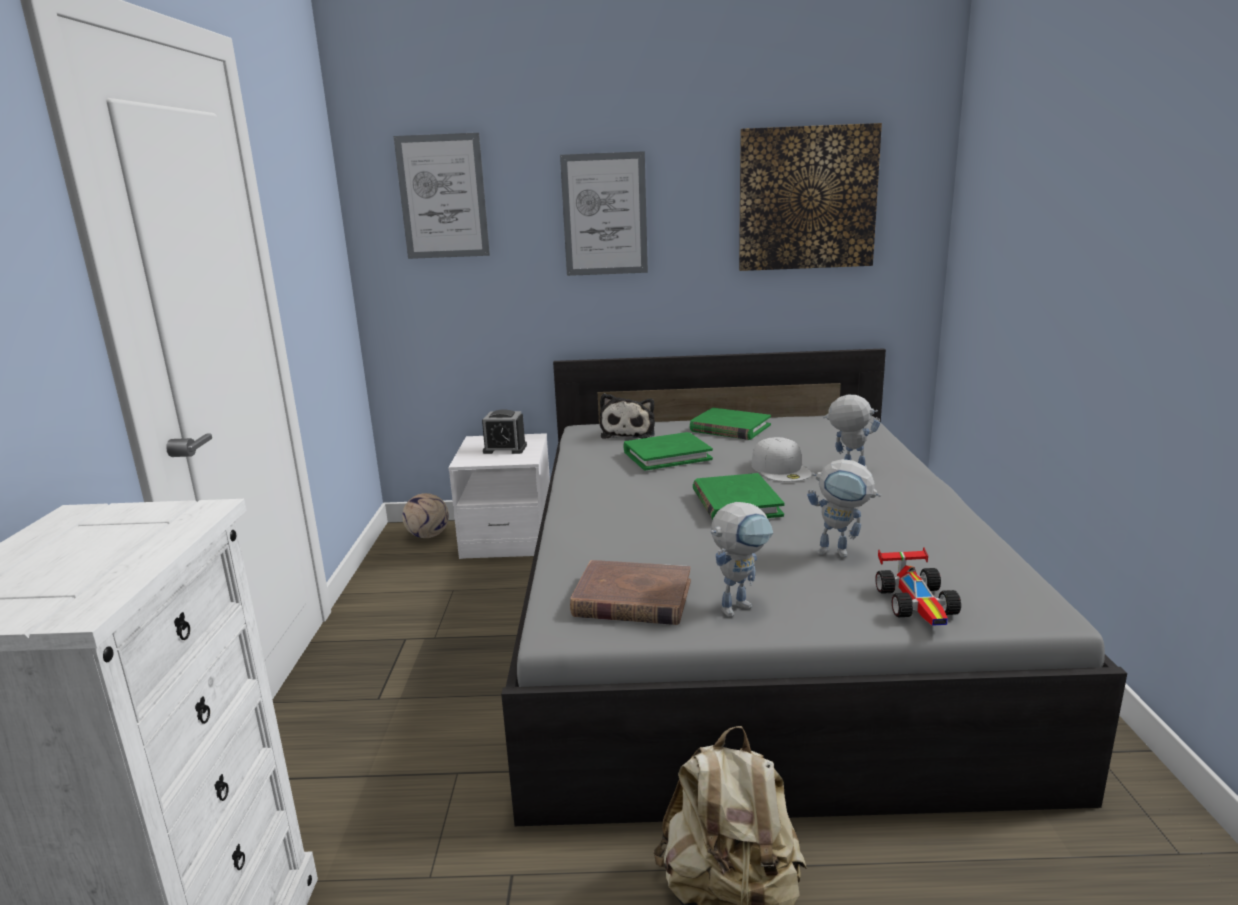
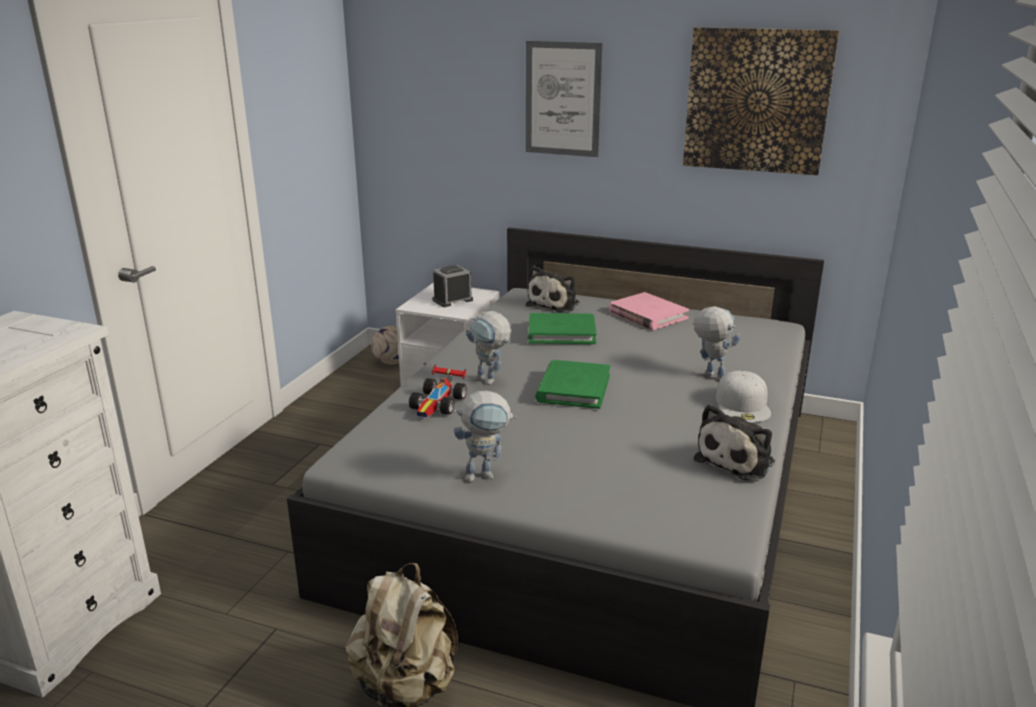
camera: 20 degrees right, 5 degrees up
picture [394,133,490,259] -> none
alarm clock [482,409,527,454] -> alarm clock turned 120 degrees clockwise [432,265,473,307]
brown book [570,560,691,625] -> none
green book [690,408,771,440] -> pink book [609,292,689,330]
white cap [752,437,812,482] -> white cap moved to [716,371,771,423]
toy robot [807,459,881,558] -> toy robot moved to [466,311,511,385]
toy car [875,547,961,626] -> toy car moved to [409,365,467,417]
none -> plush toy [694,404,775,480]

